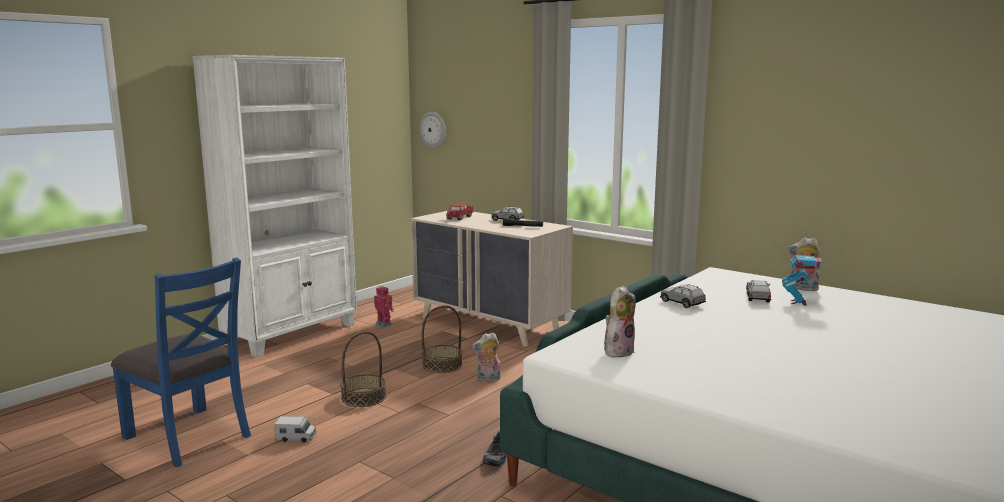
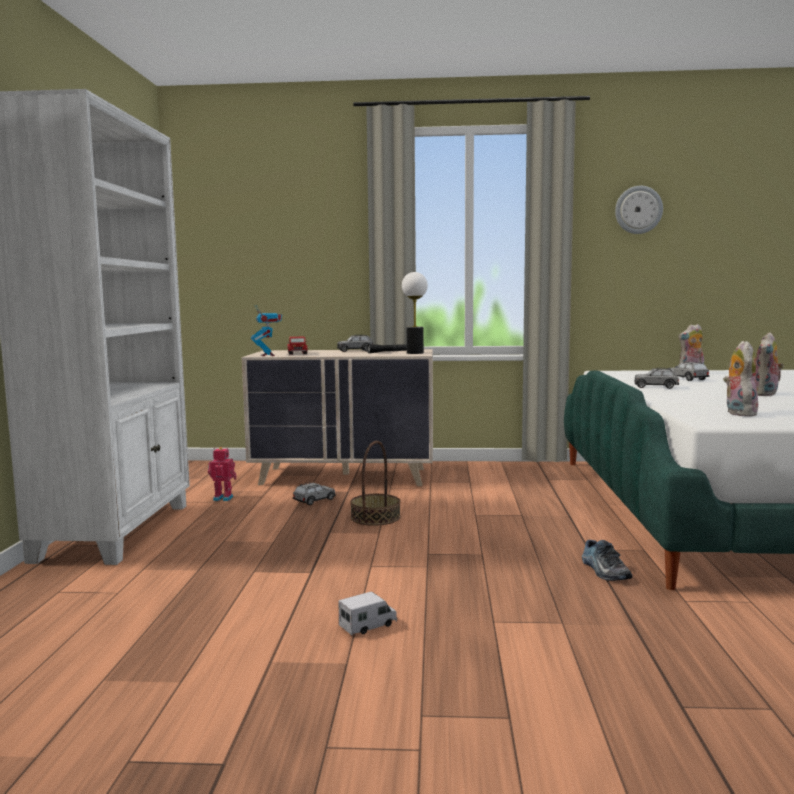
camera: 35 degrees left, 5 degrees down
blue chair [111,258,251,468] -> none
basket [341,331,386,407] -> none
wall clock [419,112,446,148] -> wall clock moved to [615,186,663,234]
plush toy [472,332,501,382] -> plush toy moved to [756,332,784,396]
toy robot [782,246,822,306] -> toy robot moved to [251,305,282,356]
none -> grey toy car [293,482,336,505]
none -> table lamp [402,272,428,354]

